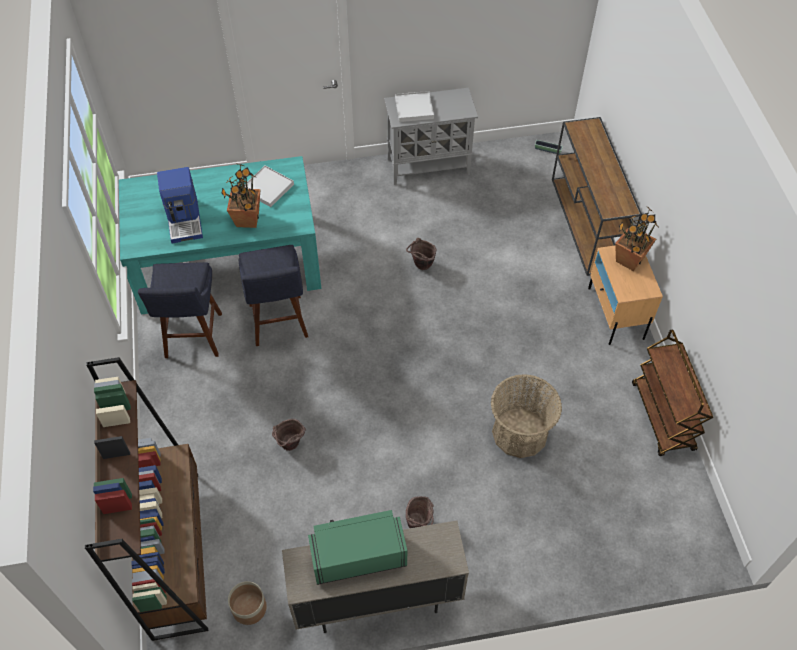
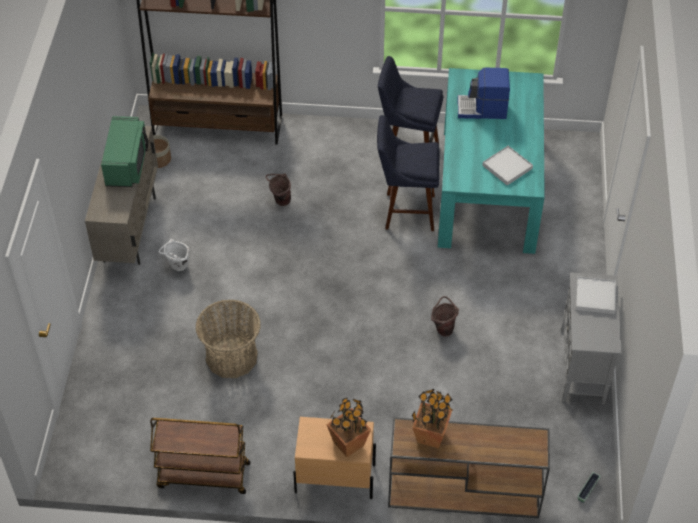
camera: 105 degrees right, 5 degrees down
potted plant [222,163,261,228] -> potted plant moved to [412,389,453,449]
brown bucket [406,496,434,528] -> white bucket [159,239,189,271]

